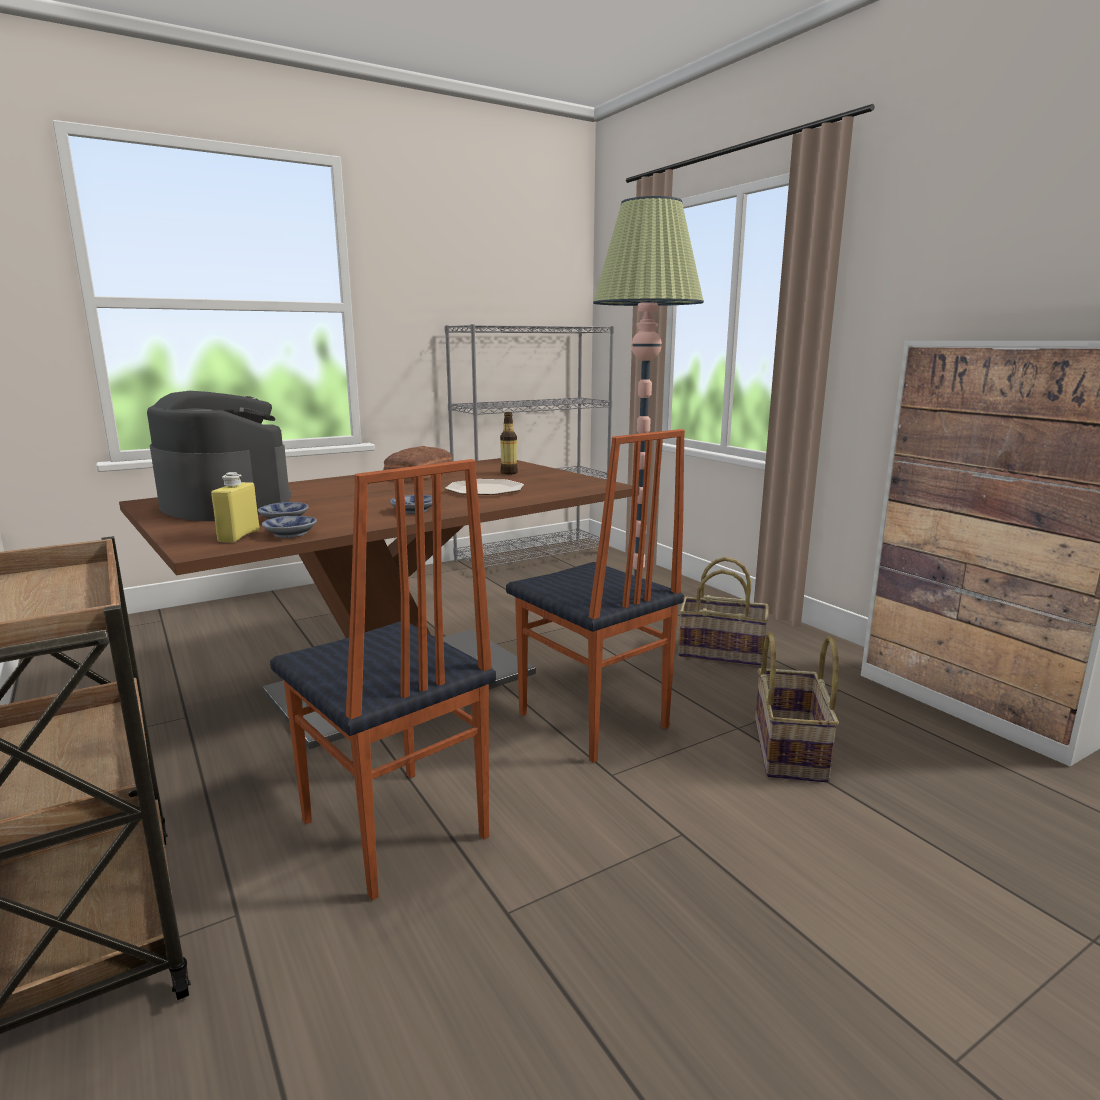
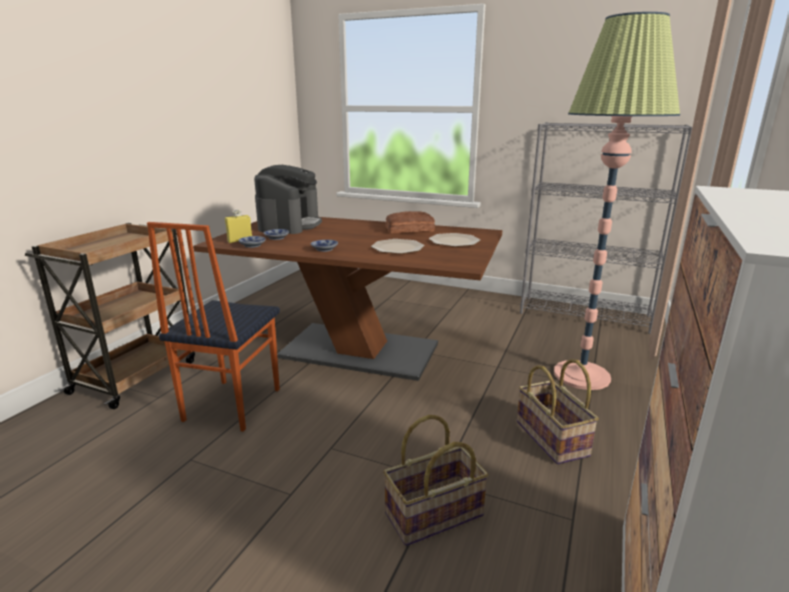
camera: 55 degrees right, 5 degrees up
bottle [500,412,518,475] -> plate [429,233,480,247]
chair [506,429,685,763] -> none

